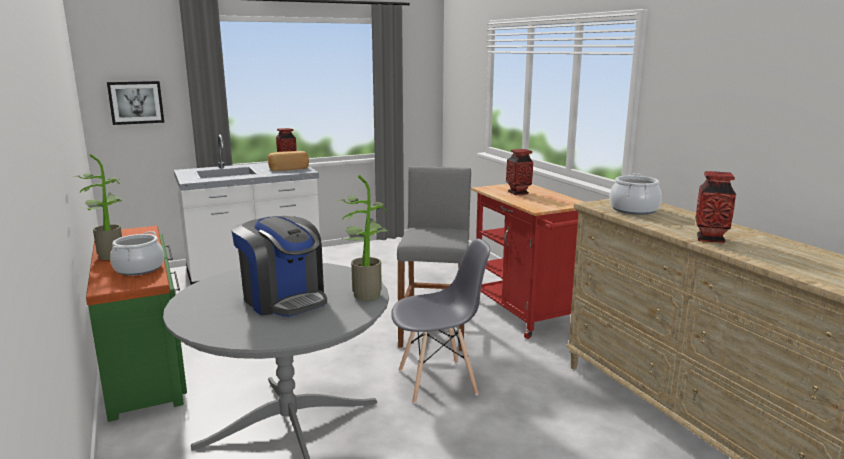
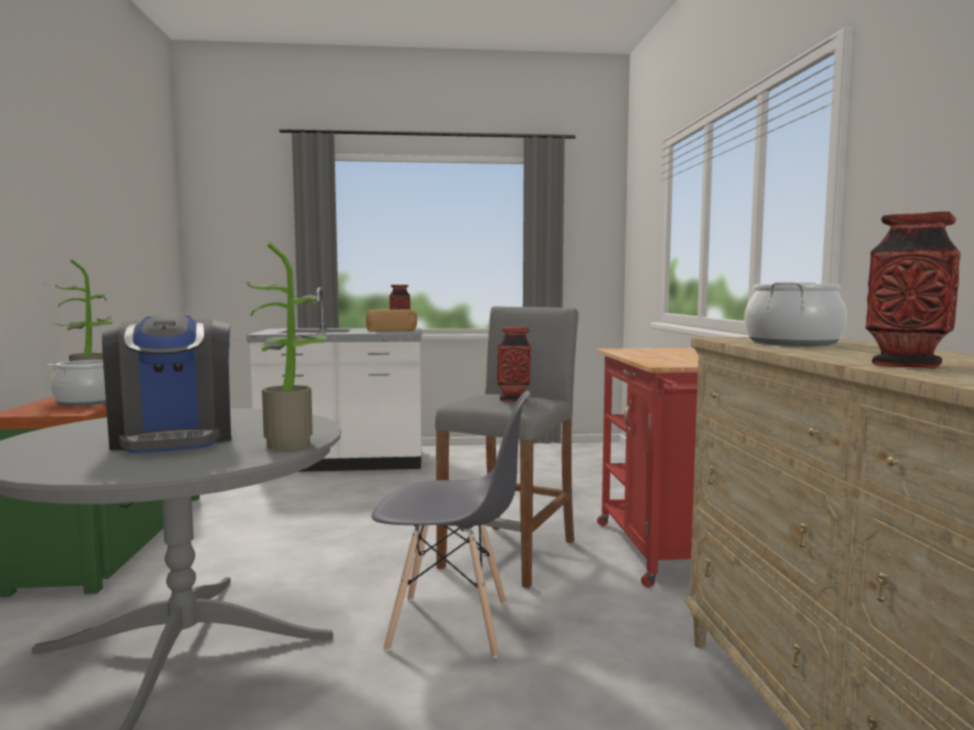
camera: 20 degrees right, 10 degrees down
picture [107,81,164,125] -> none
vase [506,149,533,195] -> vase moved to [497,327,531,401]

